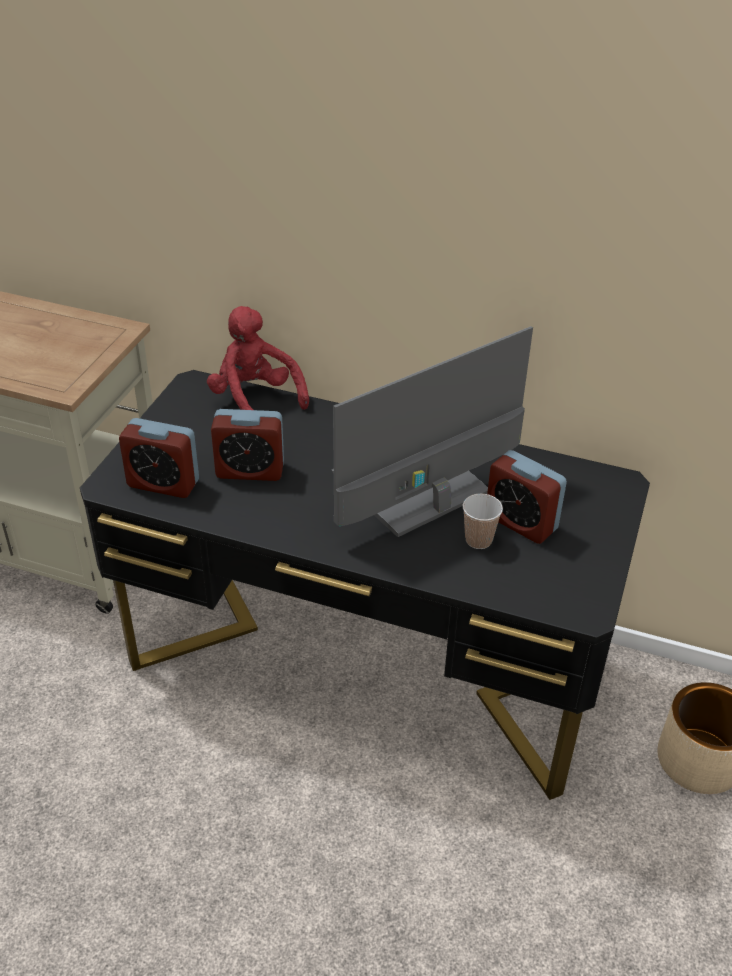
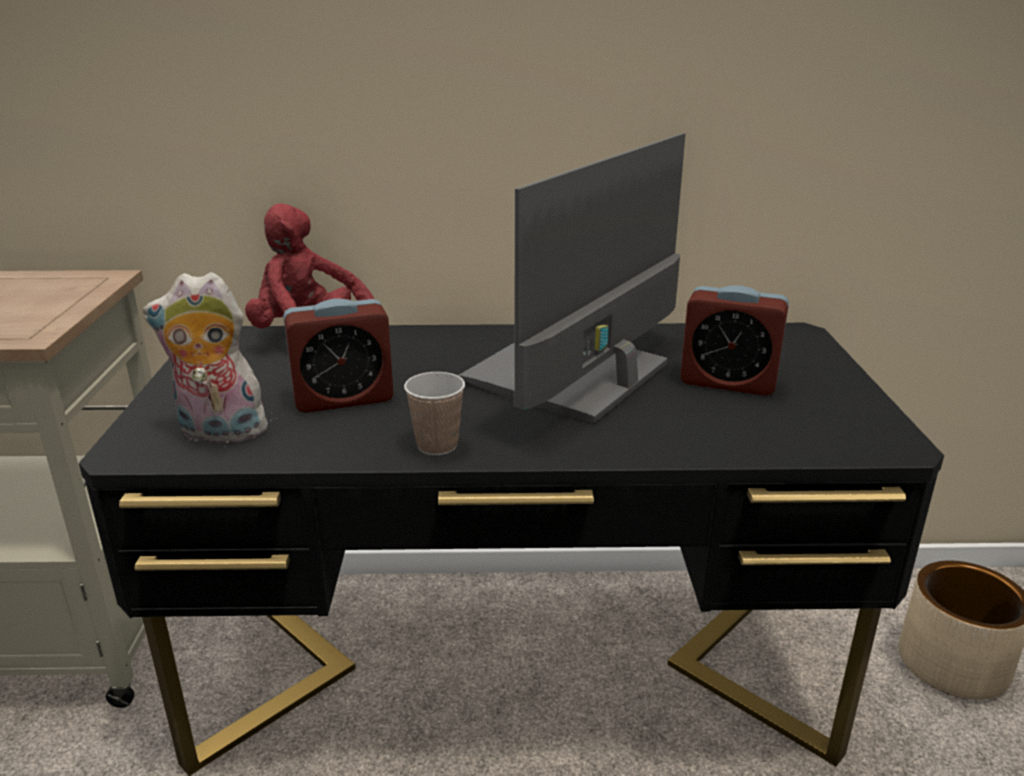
camera: 20 degrees left, 15 degrees down
alarm clock [119,418,199,498] -> plush toy [143,272,276,443]
cup [463,494,503,549] -> cup moved to [404,372,465,455]

